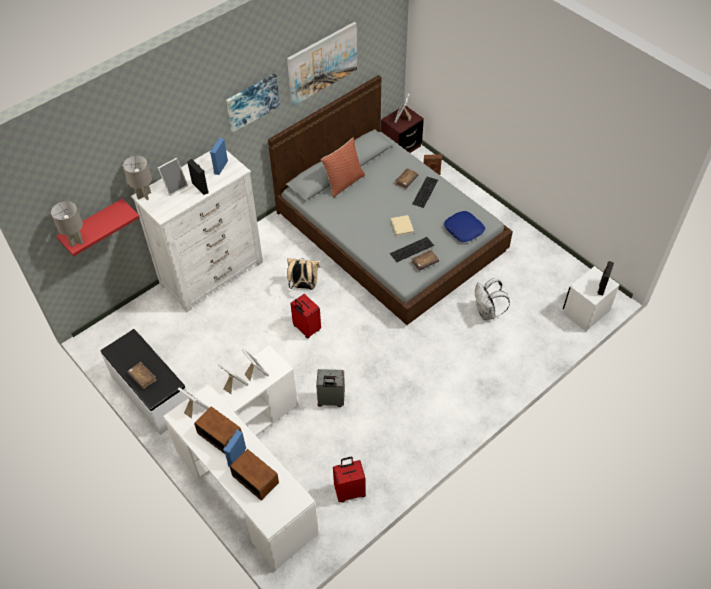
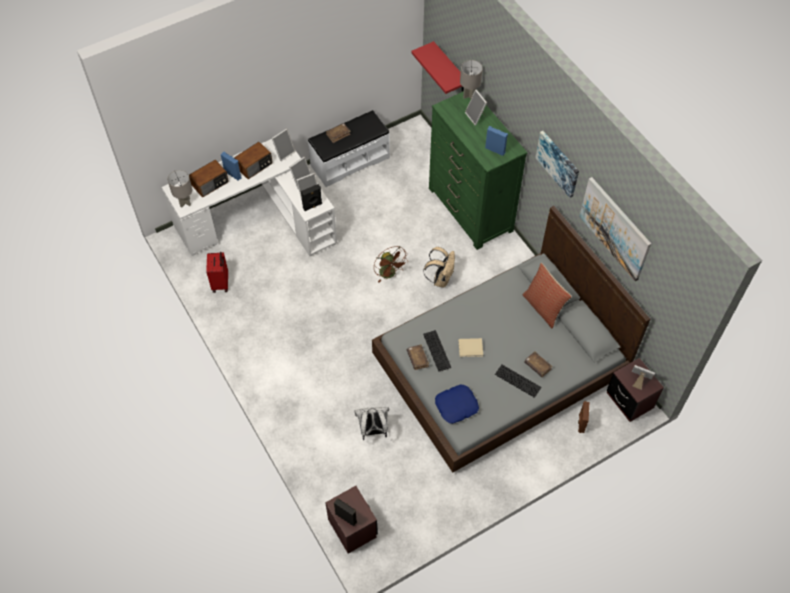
camera: 100 degrees right, 5 degrees up
grey table lamp [51,201,83,247] -> grey table lamp moved to [168,170,192,207]
white dresser [131,150,263,313] -> green dresser [429,91,528,250]
black speaker [187,159,209,195] -> black speaker moved to [301,184,322,211]
red suitcase [290,294,321,338] -> brown fan [374,246,408,283]
grey suitcase [316,369,345,407] -> none
white nightstand [563,266,620,331] -> brown nightstand [325,486,378,554]

